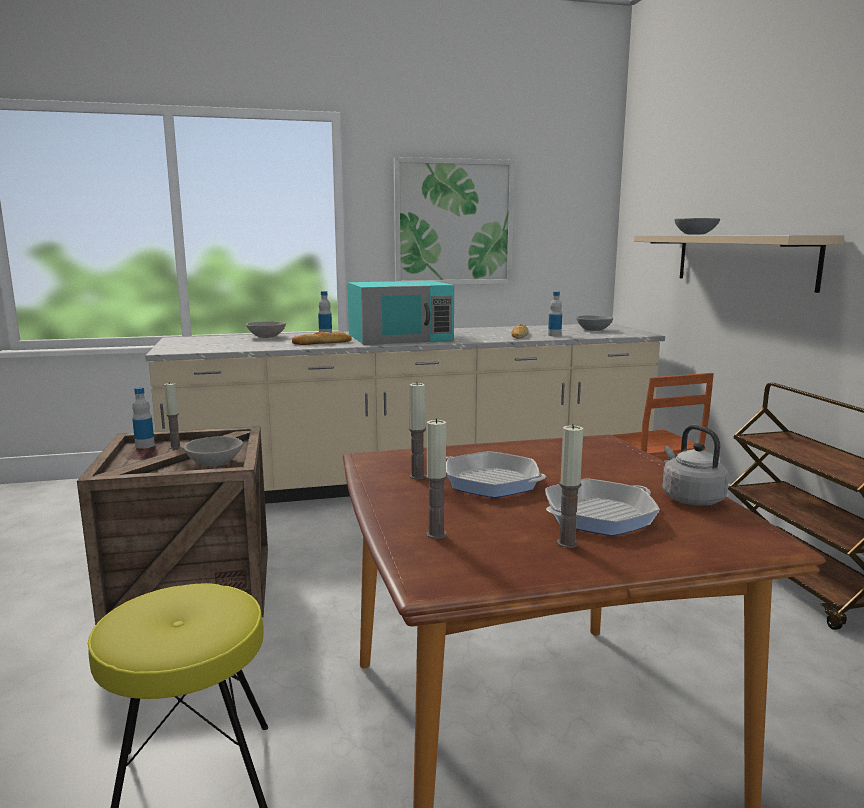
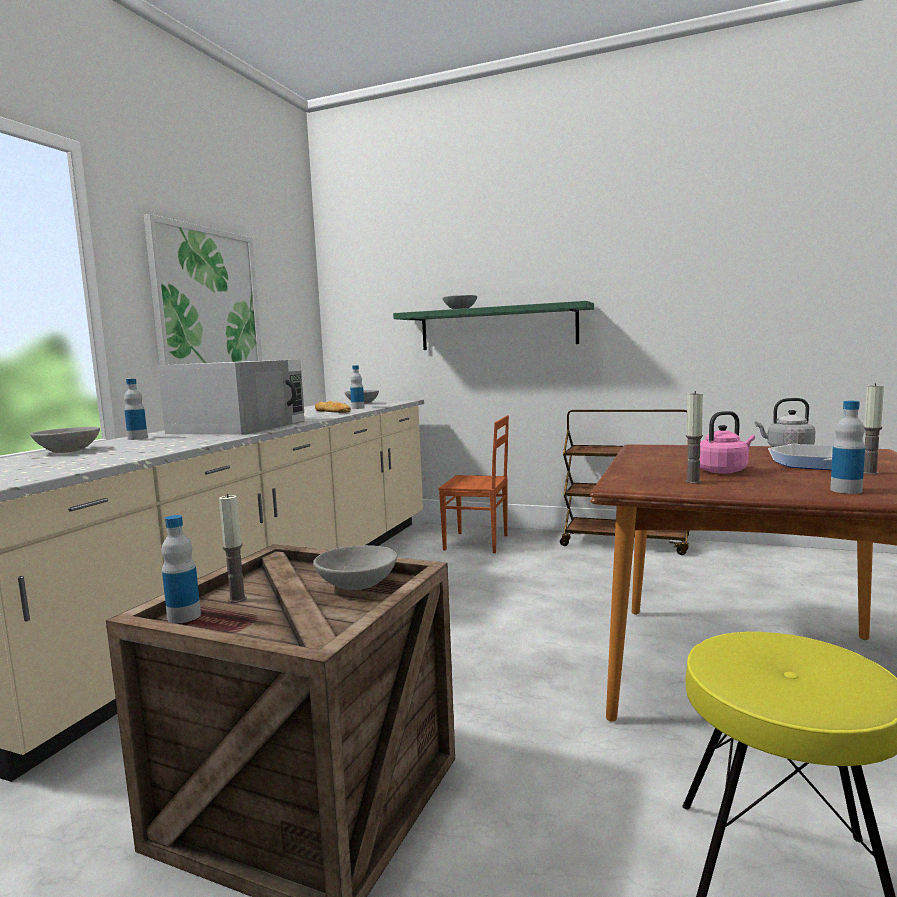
camera: 55 degrees left, 5 degrees down
bread [292,332,352,345] -> none
turquoise microwave [347,281,454,345] -> white microwave [158,359,304,435]
candle [426,418,447,539] -> bottle [830,401,865,494]
frying pan [446,451,546,498] -> pink kettle [699,411,755,474]
beige shelf [634,235,844,293] -> green shelf [393,301,594,350]

